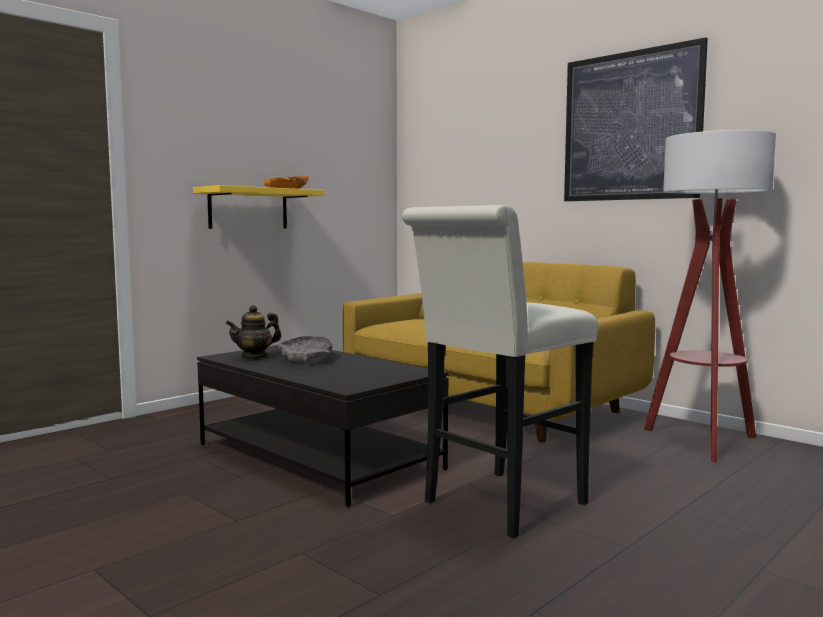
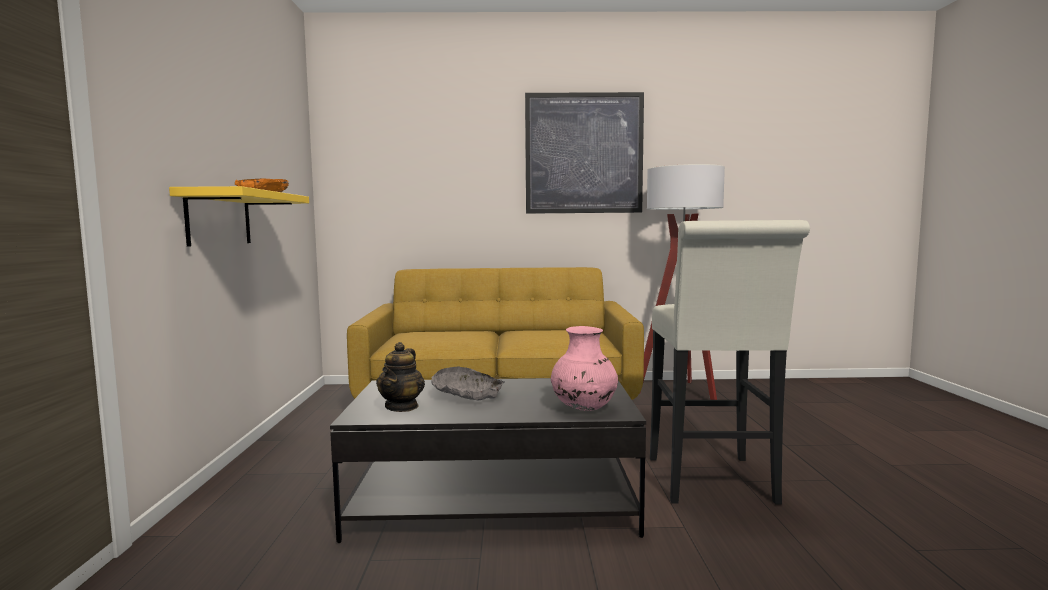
camera: 45 degrees left, 0 degrees up
none -> pink vase [551,326,618,411]

